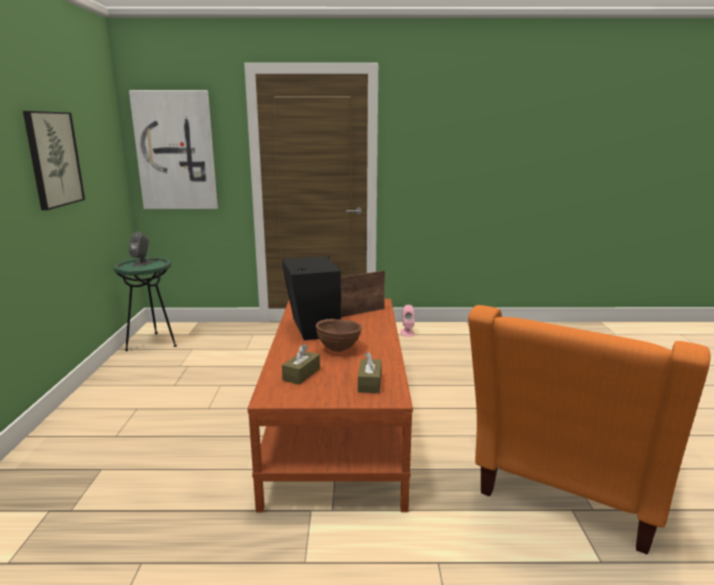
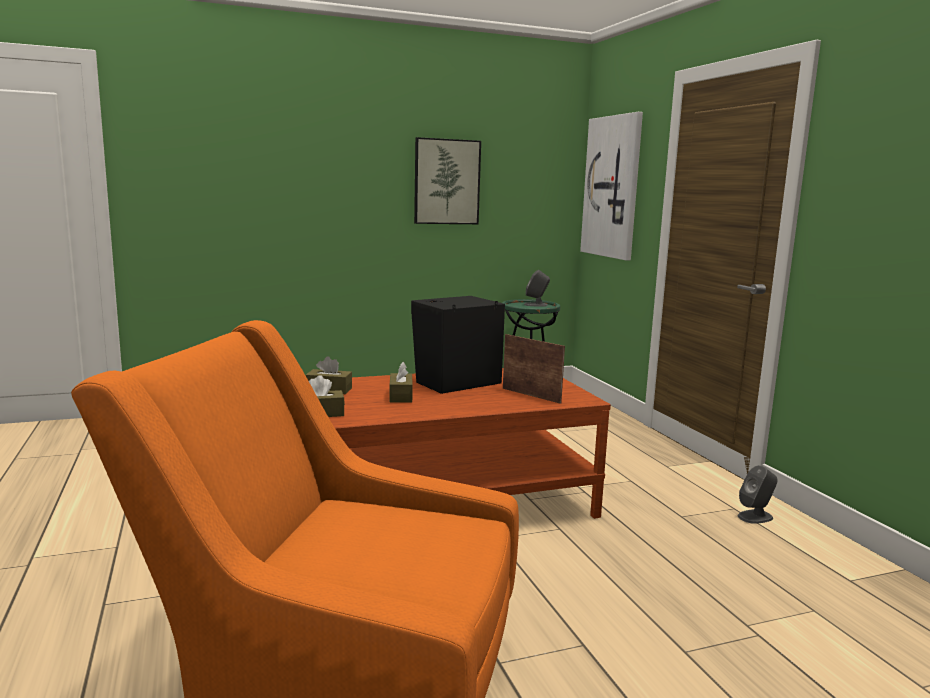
camera: 70 degrees right, 5 degrees down
brown bowl [316,319,362,352] -> brown tissue box [389,362,413,402]
pink speaker [400,305,415,337] -> grey speaker [738,465,778,524]

